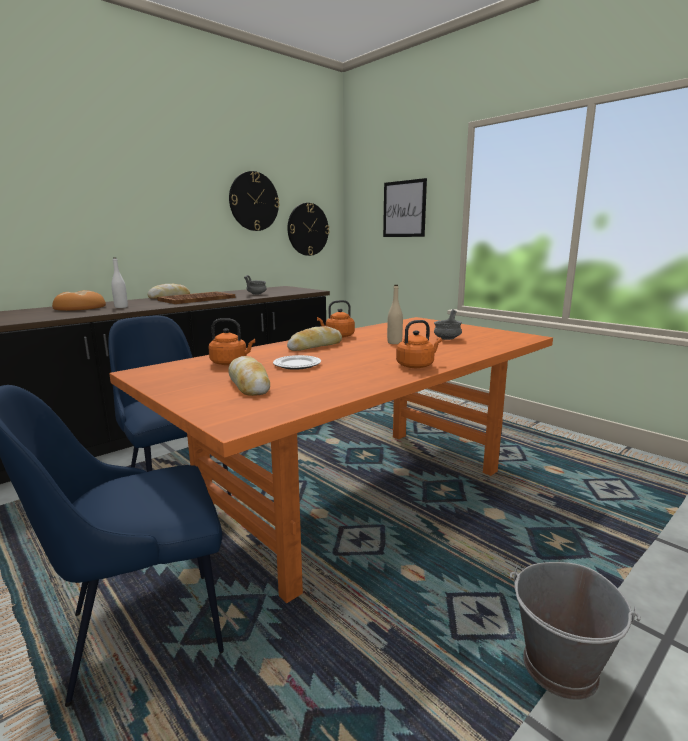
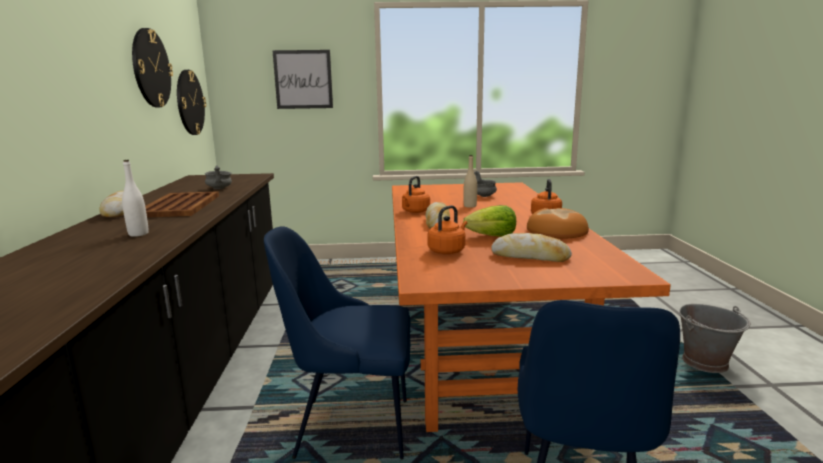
camera: 50 degrees left, 0 degrees up
bread [52,290,106,311] -> bread moved to [527,208,589,238]
plate [273,355,321,370] -> lettuce [463,205,516,237]

